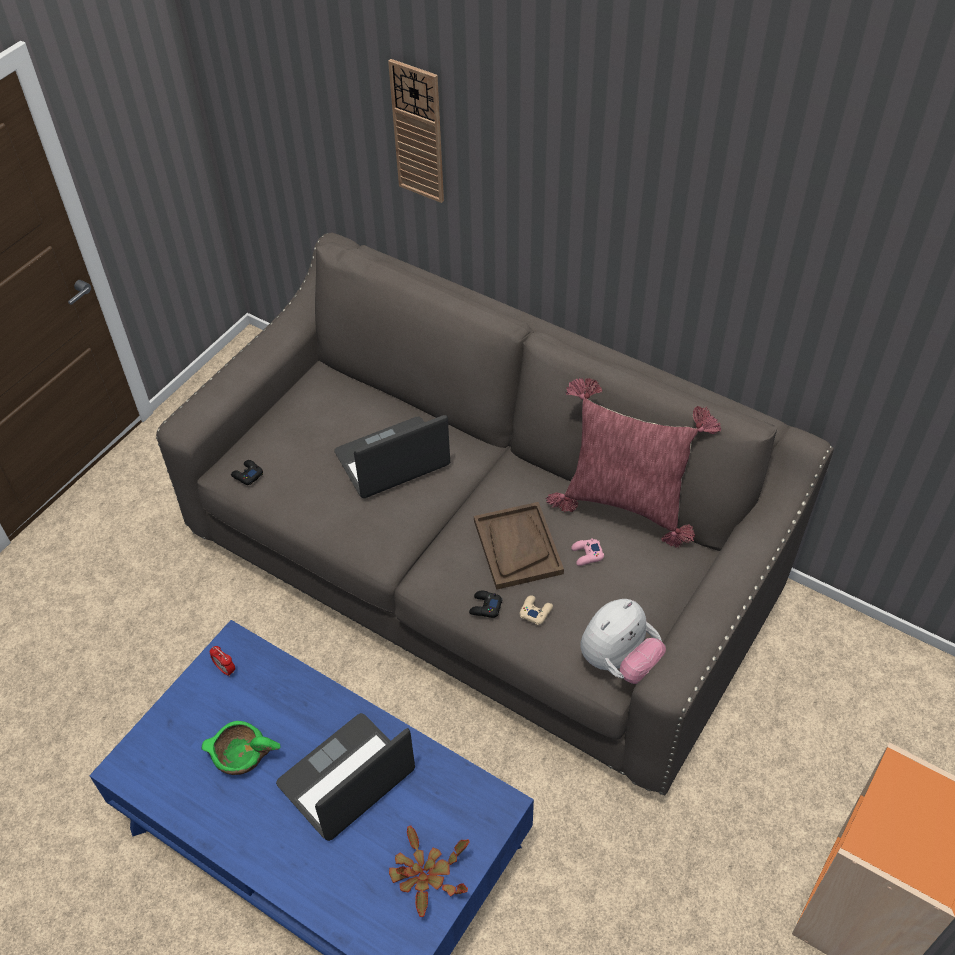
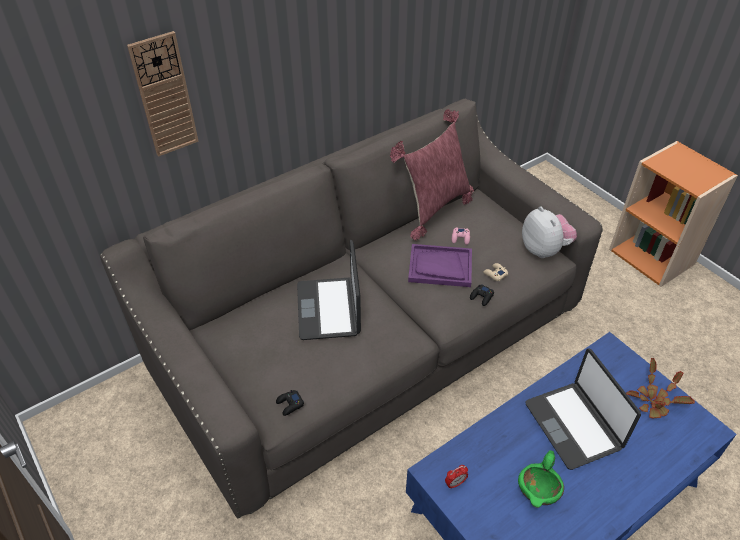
camera: 70 degrees left, 5 degrees down
brown tray [474,502,564,590] -> purple tray [408,244,472,287]

